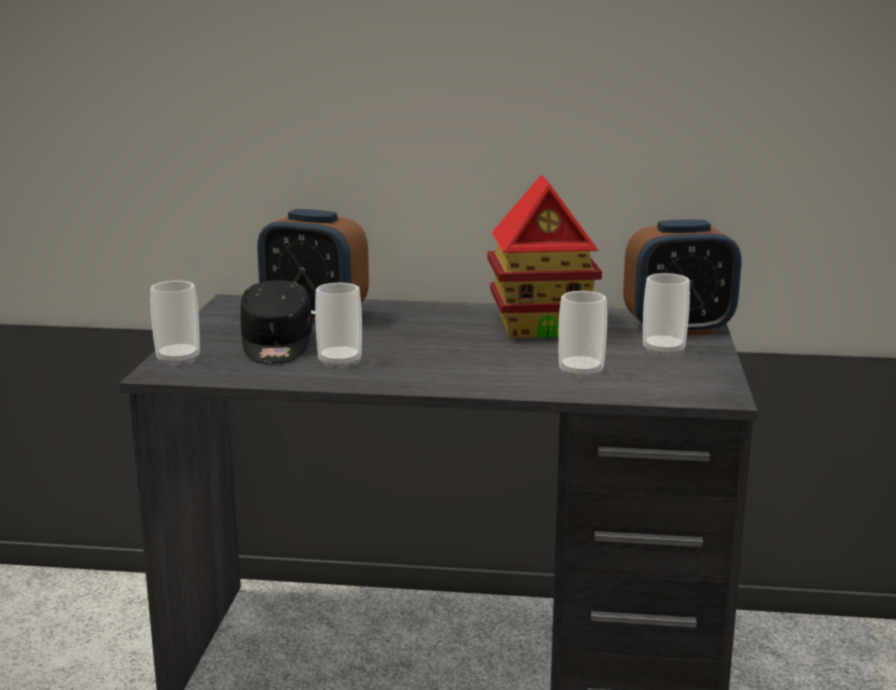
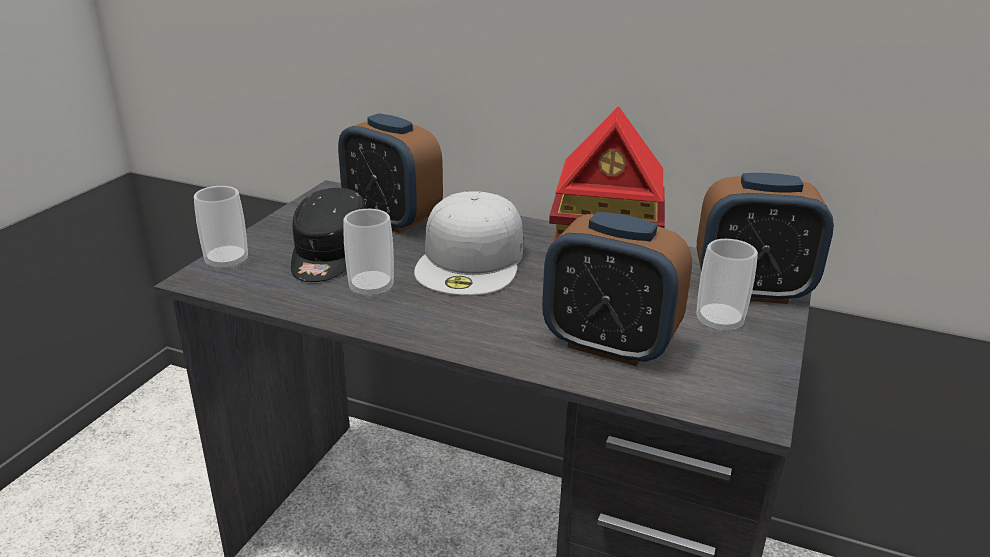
camera: 15 degrees right, 10 degrees up
cup [558,291,607,380] -> alarm clock [542,212,692,367]
none -> white cap [414,191,523,296]

